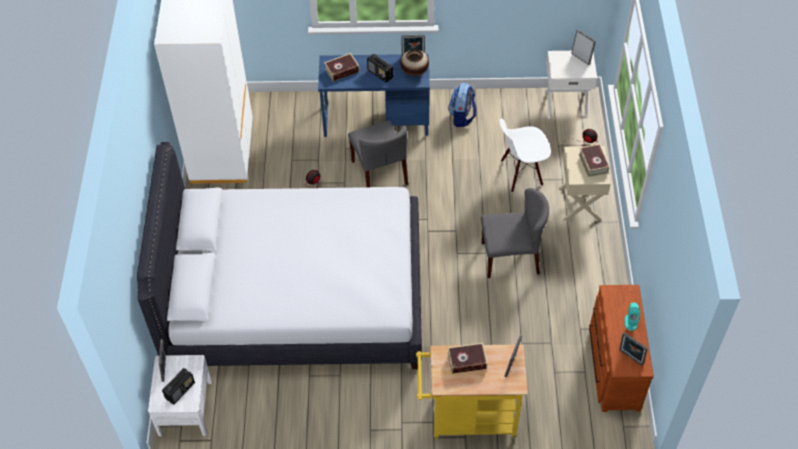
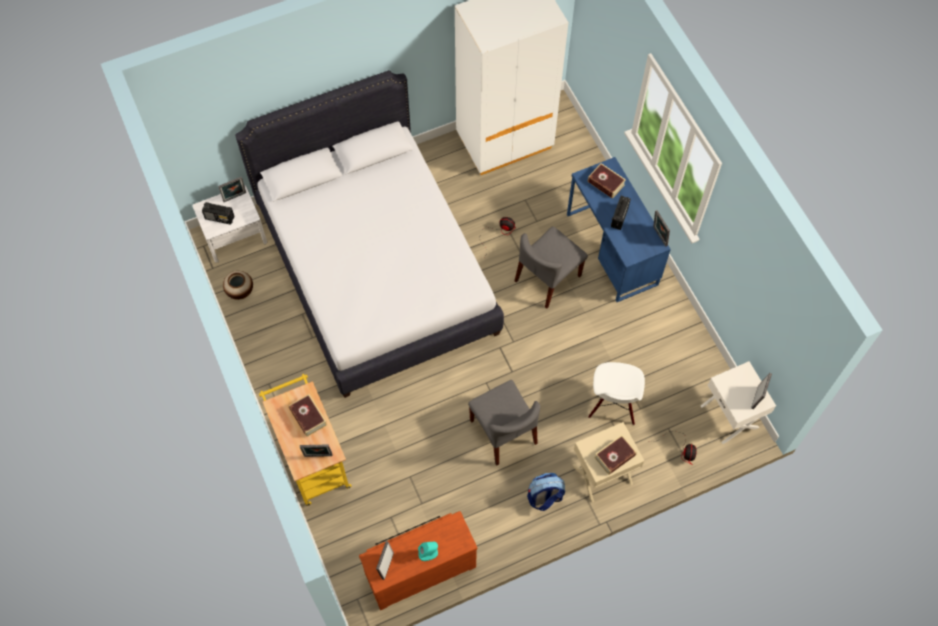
camera: 65 degrees right, 10 degrees up
vase [400,49,429,76] -> vase moved to [223,271,253,300]
backpack [448,83,476,127] -> backpack moved to [527,473,565,511]
white chair [499,119,551,192] -> white chair turned 135 degrees counterclockwise [588,362,645,425]

